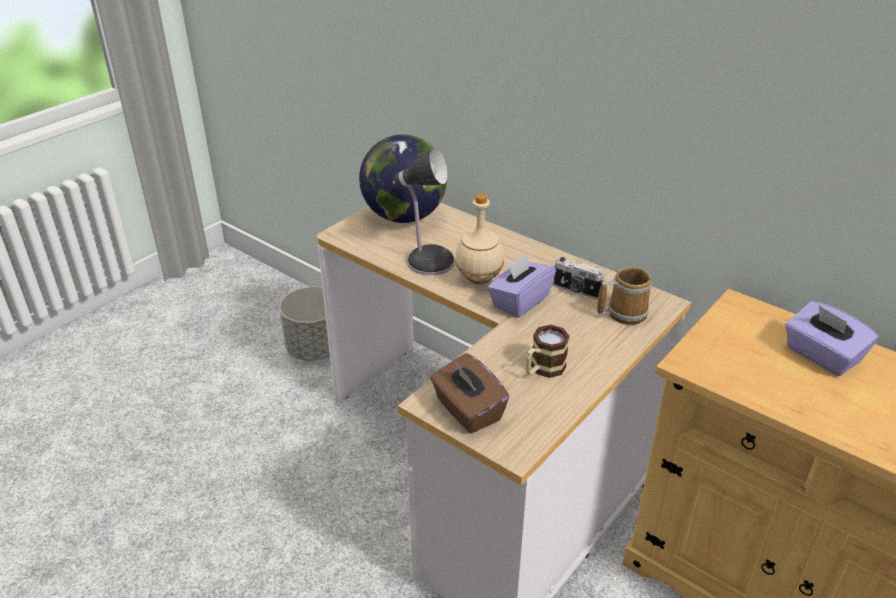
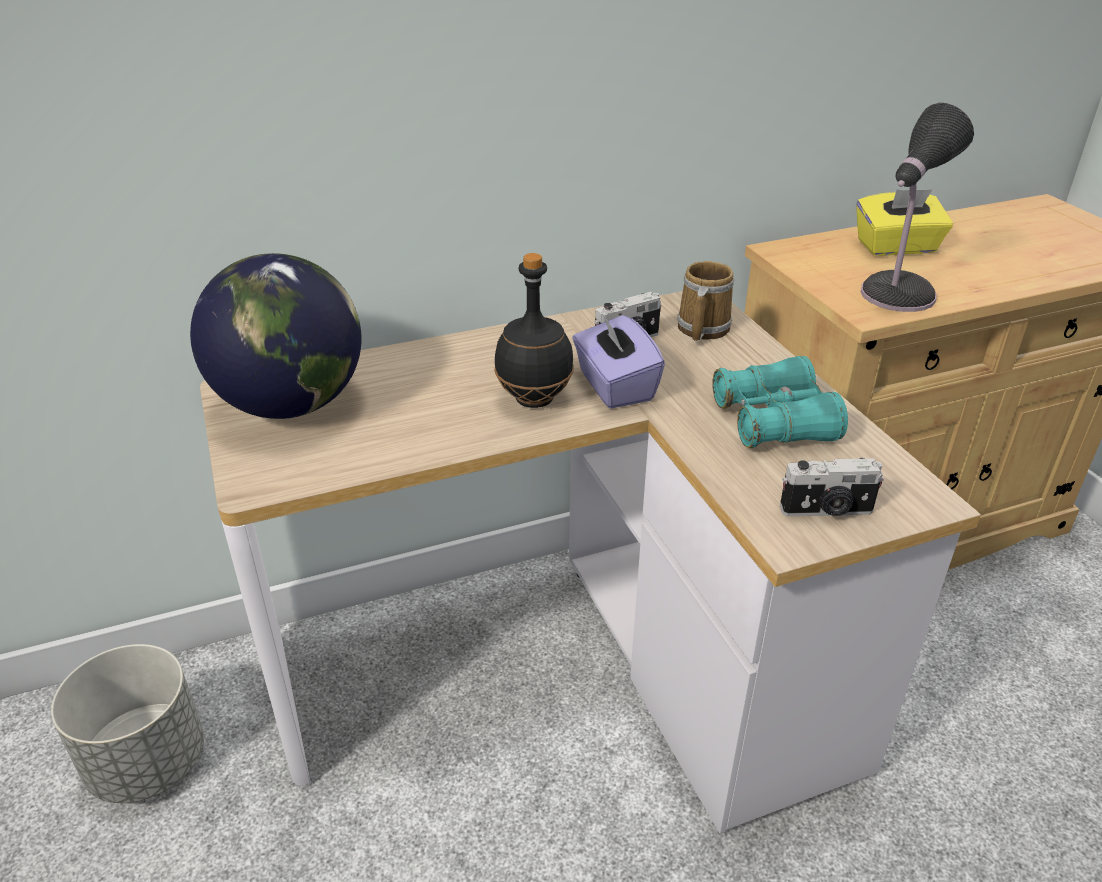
camera: 60 degrees left, 0 degrees up
table lamp [393,148,455,275] -> table lamp moved to [861,103,974,312]
brown tissue box [430,353,509,433] -> camera [780,458,884,517]
beige bottle [455,194,504,286] -> black bottle [494,253,574,408]
mug [526,325,569,378] -> turquoise binoculars [712,356,848,448]
purple tissue box [785,301,879,376] -> yellow tissue box [856,189,953,256]

